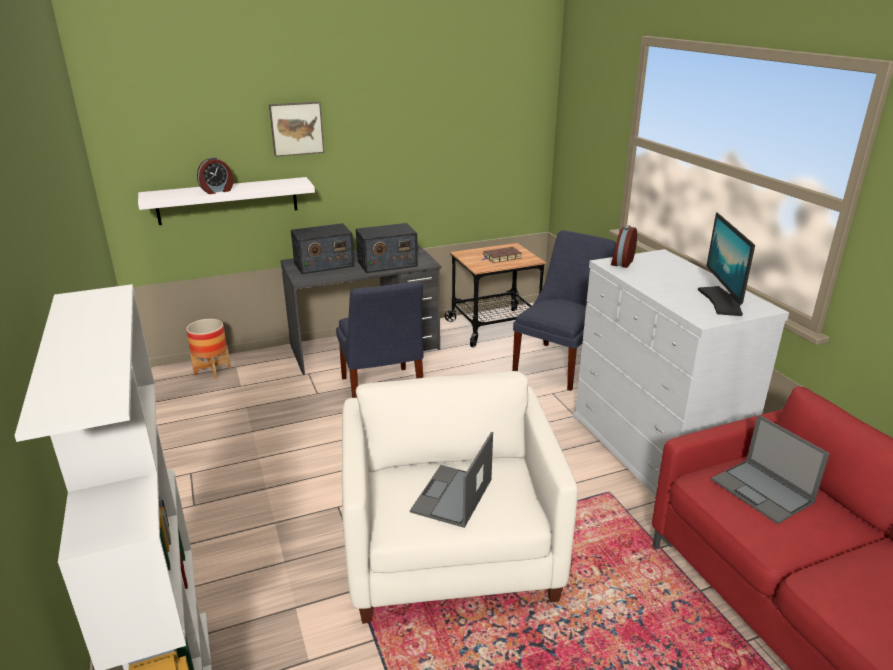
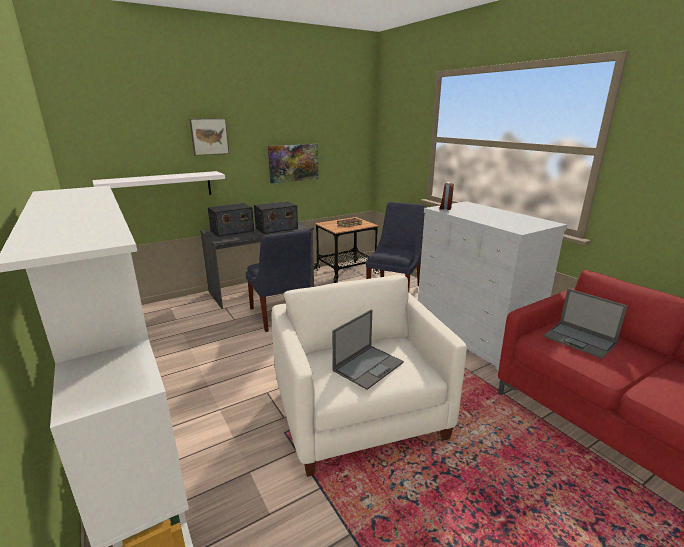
camera: 10 degrees left, 5 degrees down
planter [186,319,231,379] -> none
alarm clock [197,157,233,194] -> none
laptop [410,432,493,528] -> laptop turned 150 degrees counterclockwise [332,309,404,390]
monitor [698,213,755,316] -> none
none -> picture [268,144,318,183]

